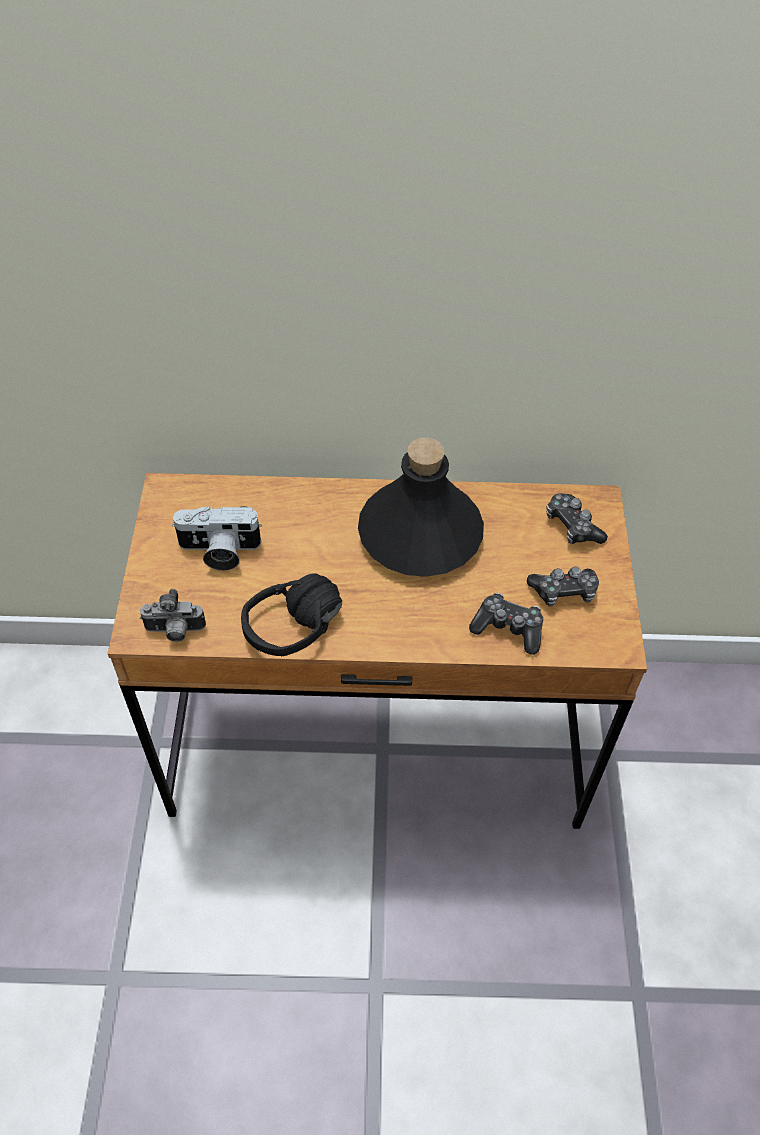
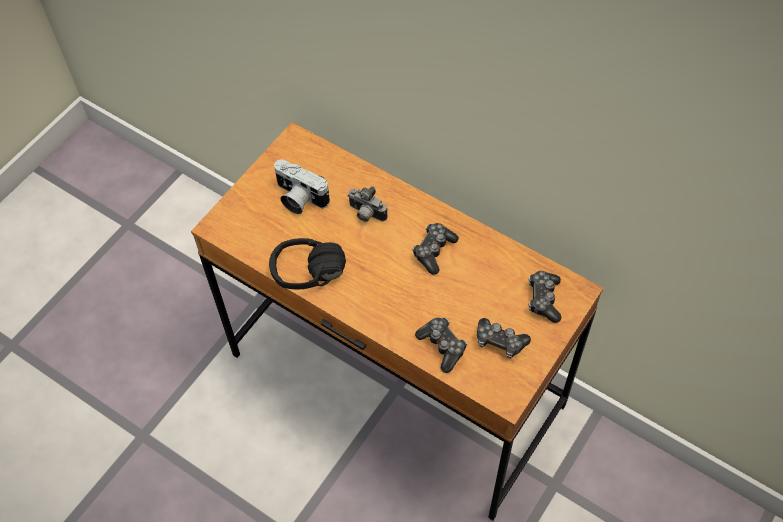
camera: 35 degrees right, 5 degrees up
camera [140,589,206,642] -> camera moved to [348,186,388,222]
black bottle [358,437,484,577] -> game controller [412,223,459,275]

